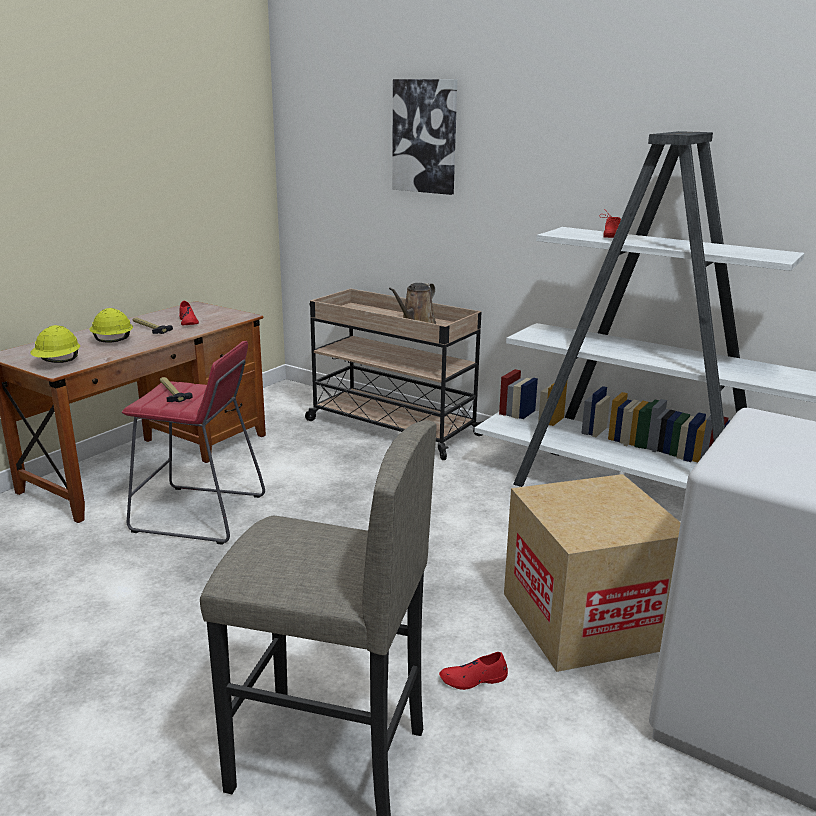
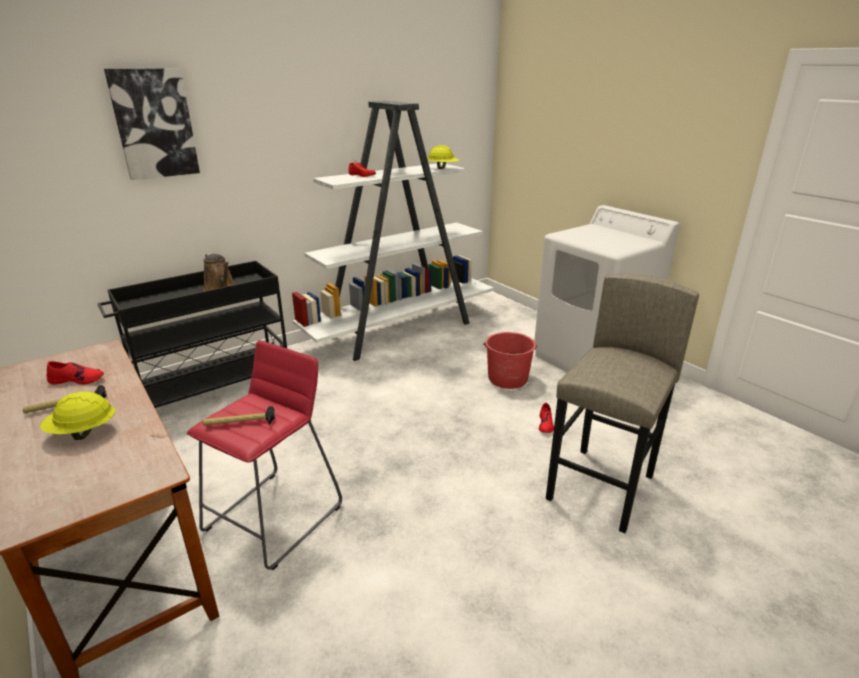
camera: 70 degrees left, 5 degrees up
yellow hard hat [30,325,80,363] -> yellow hard hat moved to [427,145,460,169]
beige cart [305,288,484,460] -> black cart [97,261,287,408]
cardboard box [504,474,681,672] -> red bucket [483,332,537,389]

